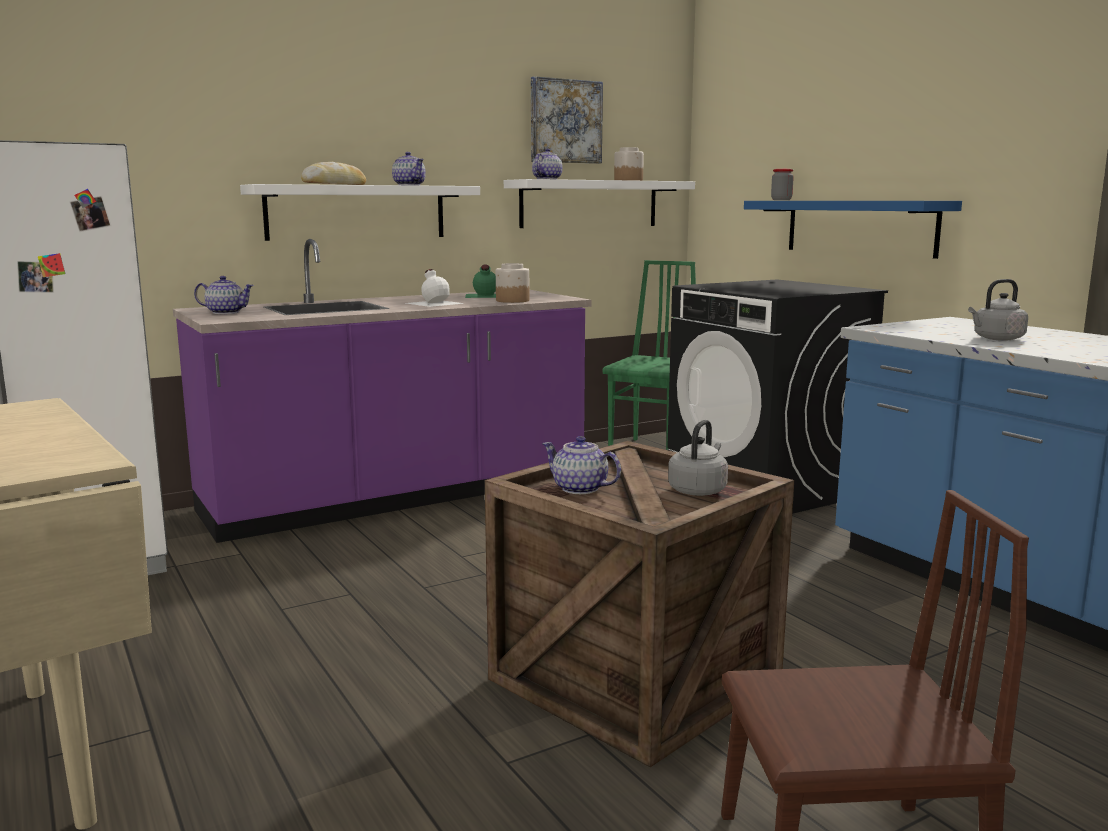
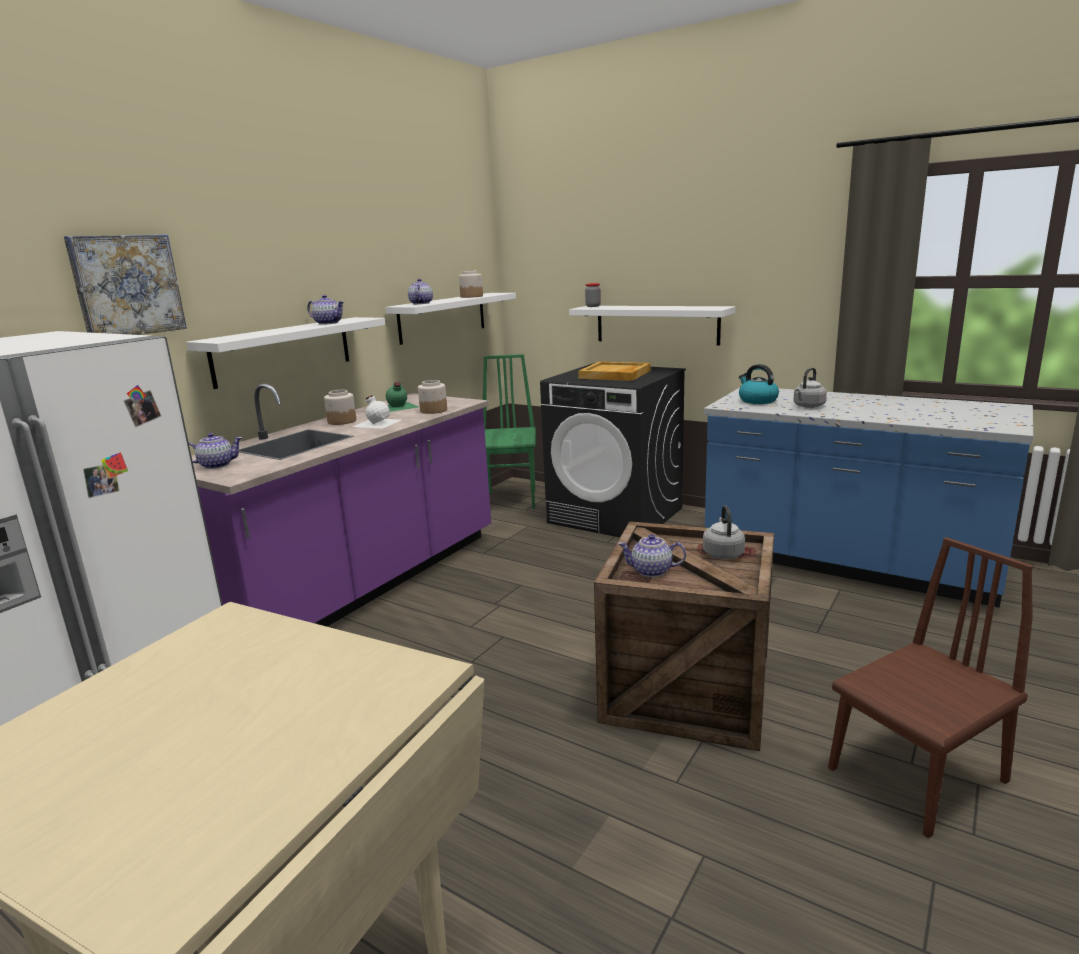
camera: 25 degrees left, 5 degrees up
bread [301,162,366,185] -> none
picture [531,76,603,164] -> picture moved to [64,234,187,335]
blue shelf [744,201,962,259] -> white shelf [569,306,735,345]
none -> jar [324,390,356,425]
none -> beige tray [578,361,651,381]
none -> kettle [739,364,779,404]

